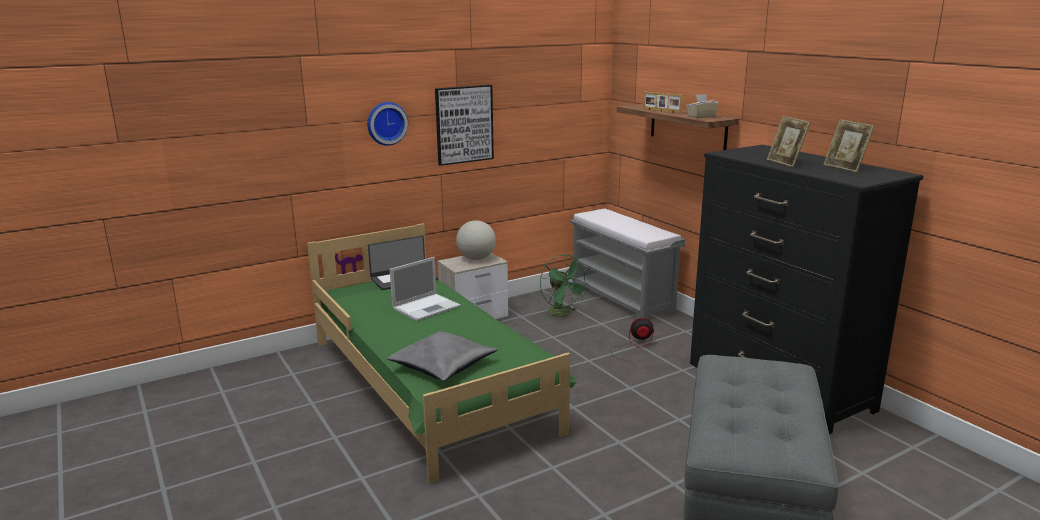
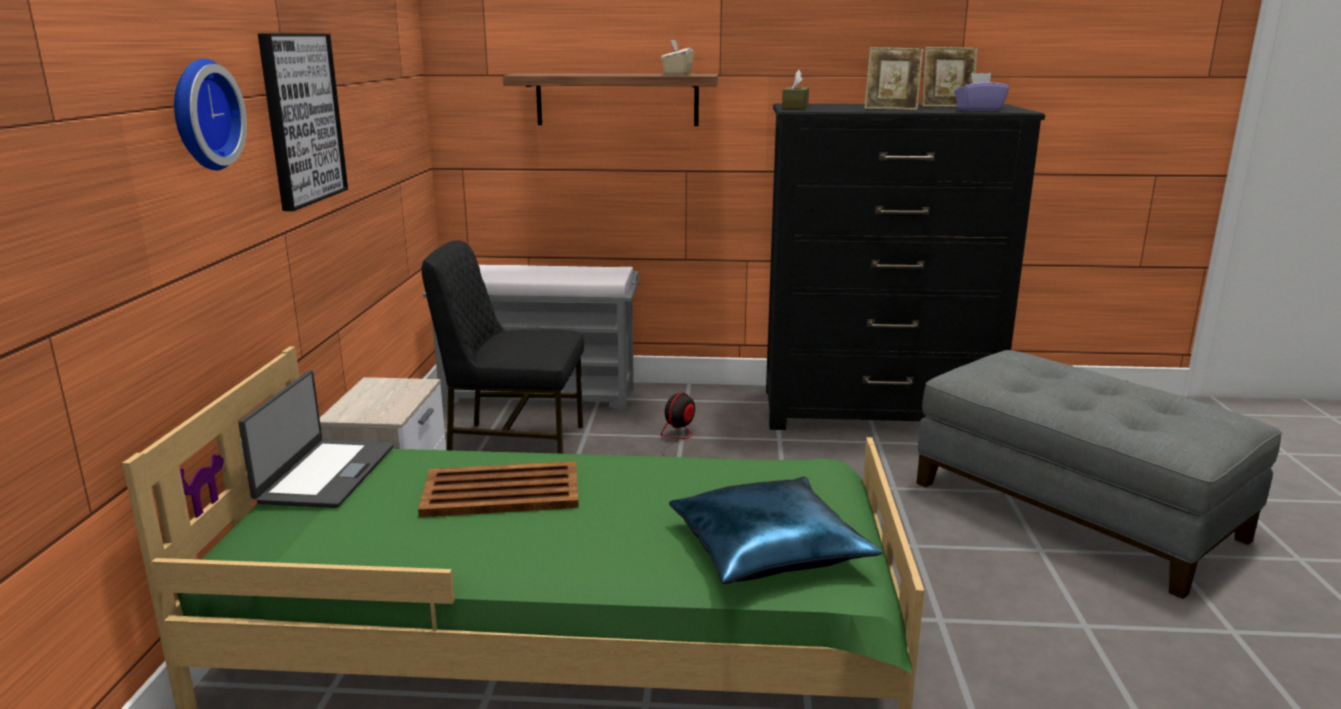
camera: 55 degrees left, 0 degrees up
grey pillow [387,332,498,381] -> blue pillow [669,477,882,584]
laptop [390,257,460,321] -> brown tray [418,461,579,518]
globe [456,220,496,260] -> none
green fan [540,254,588,320] -> black chair [421,241,584,454]
picture frame [643,92,683,114] -> none
none -> brown tissue box [782,70,809,109]
none -> purple tissue box [954,73,1009,111]

